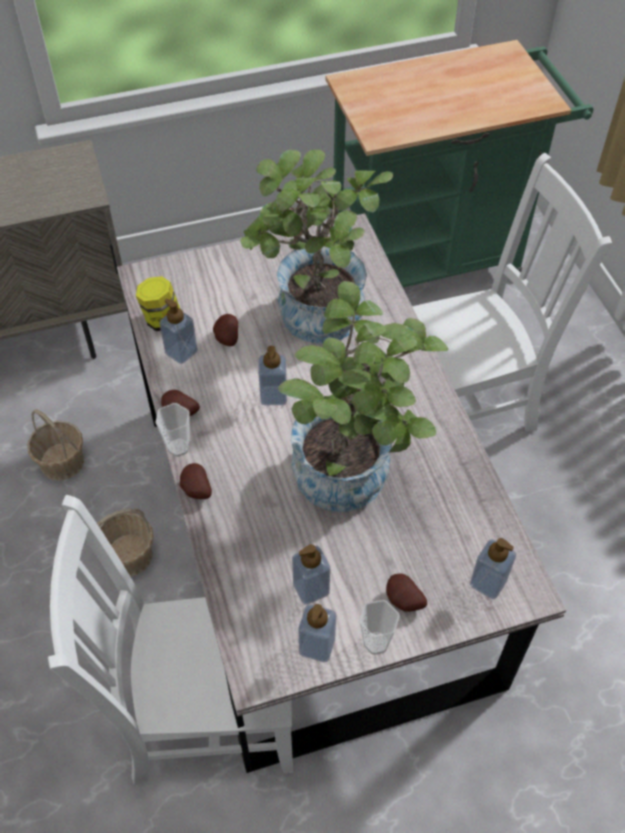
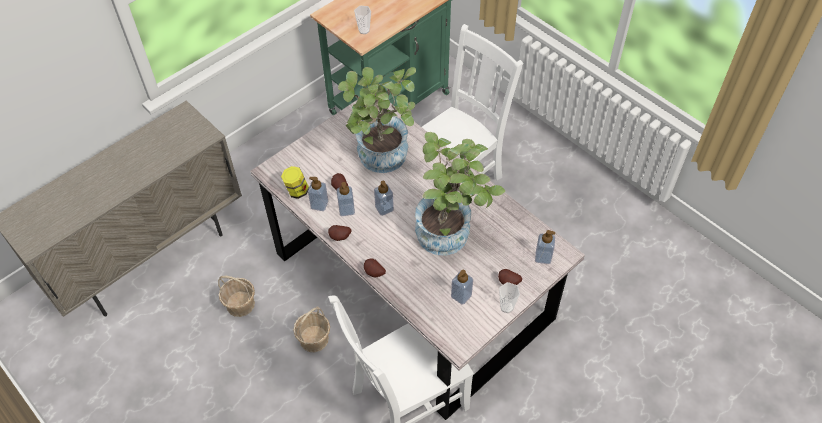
camera: 25 degrees left, 0 degrees up
cup [155,403,190,457] -> cup moved to [354,6,371,34]
soap dispenser [298,604,336,662] -> soap dispenser moved to [336,182,355,216]

